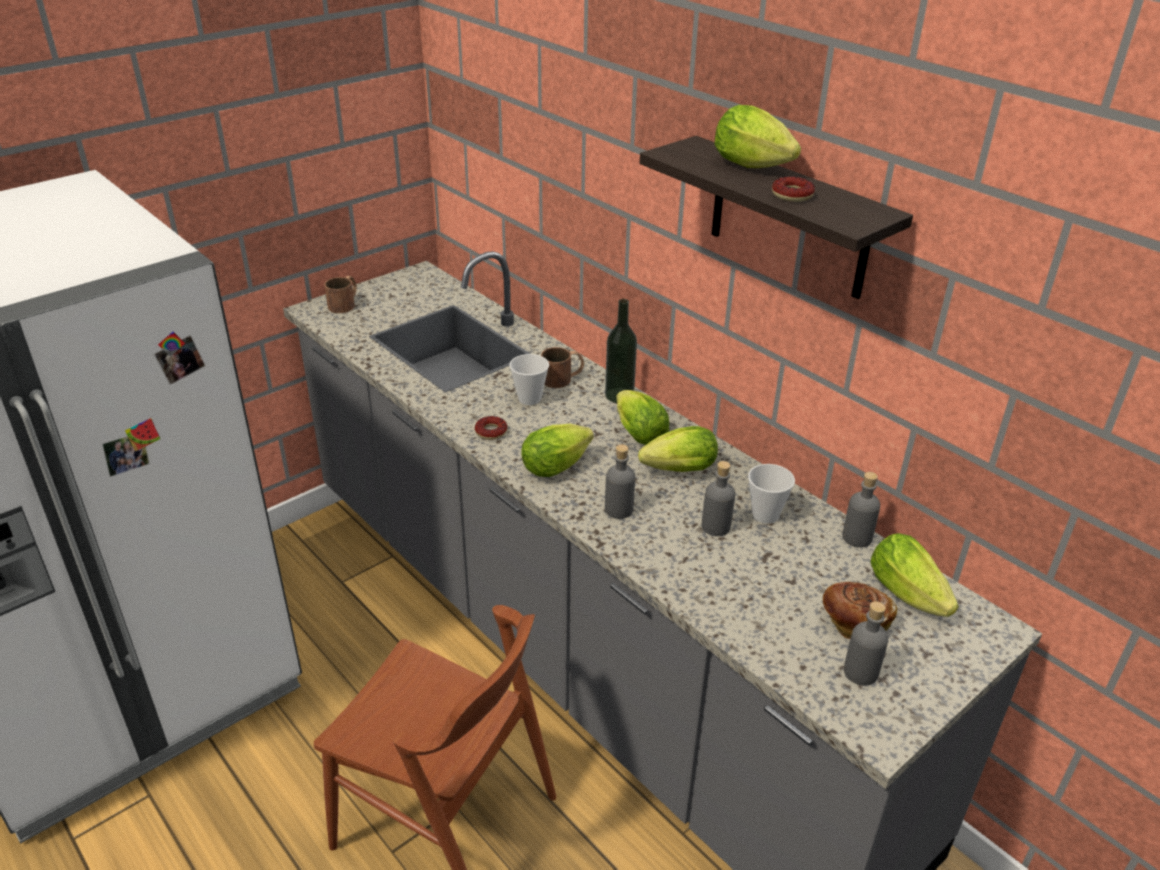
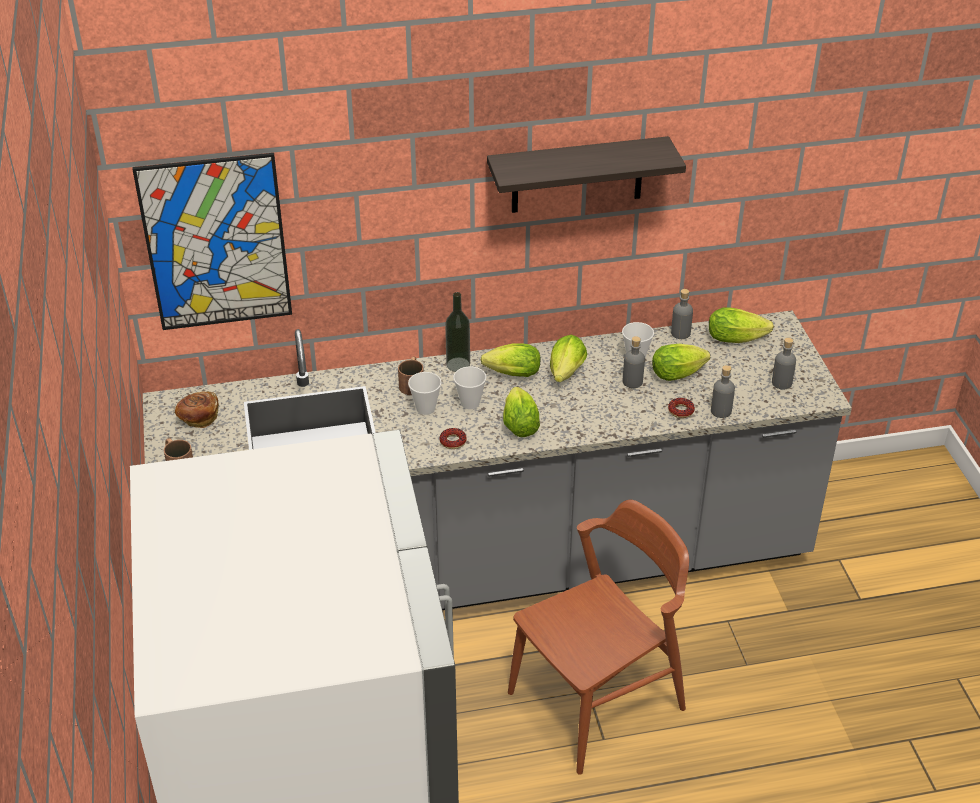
camera: 60 degrees left, 5 degrees up
grey bottle [605,444,635,519] -> grey bottle moved to [711,365,735,418]
lettuce [715,105,801,168] -> lettuce moved to [652,344,710,381]
donut [772,176,815,202] -> donut moved to [668,398,695,418]
bread [823,582,897,639] -> bread moved to [175,391,219,428]
none -> picture [132,153,292,330]
none -> cup [453,366,487,409]

